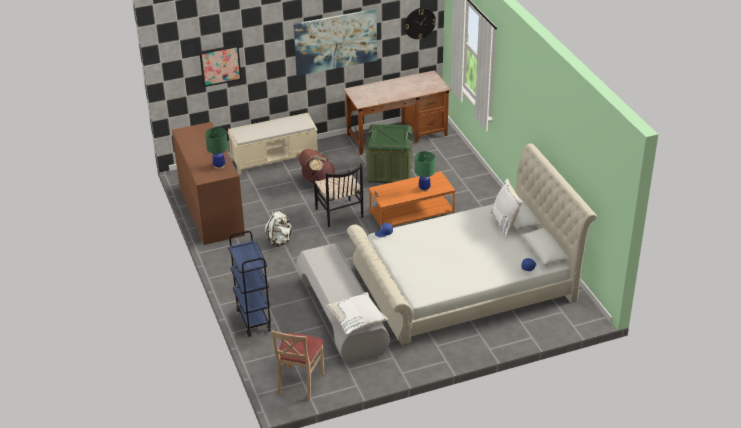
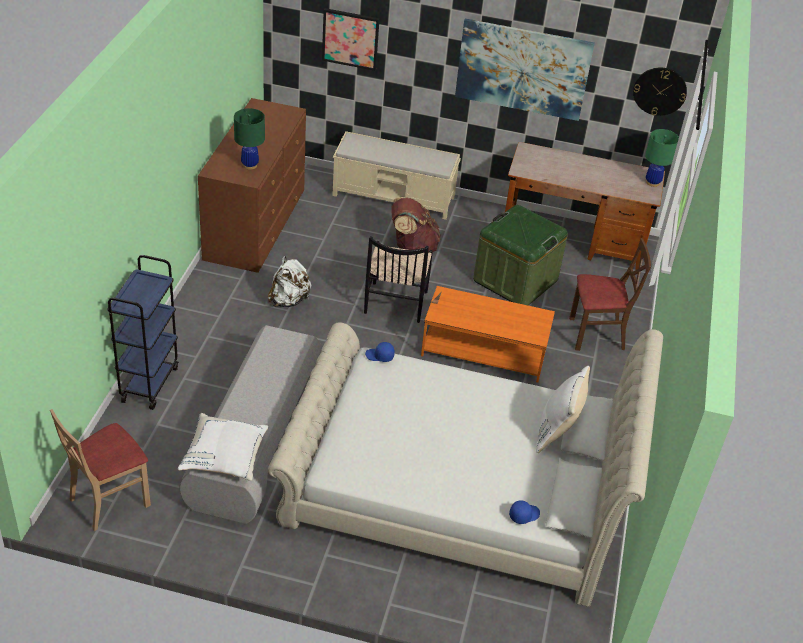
camera: 30 degrees right, 5 degrees up
green table lamp [415,151,435,192] -> green table lamp moved to [645,129,679,187]
none -> brown chair [569,238,651,351]

